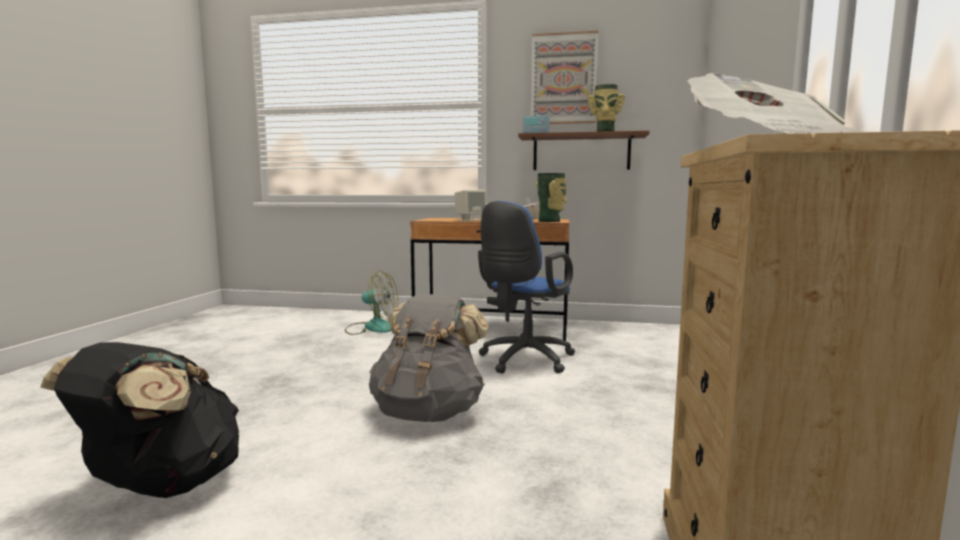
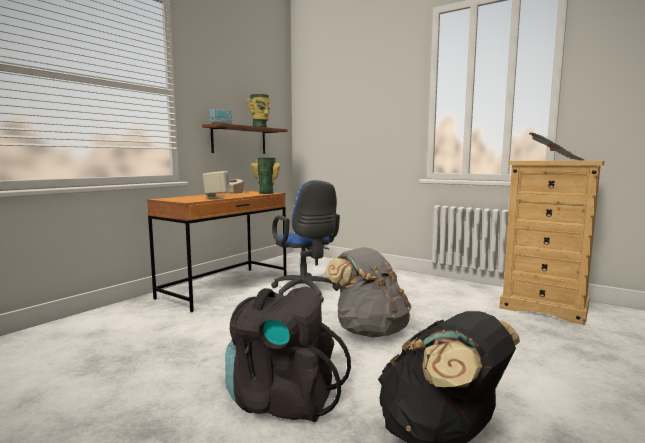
camera: 65 degrees left, 0 degrees up
fan [345,271,398,335] -> none
picture [531,30,598,124] -> none
none -> black backpack [225,286,351,422]

